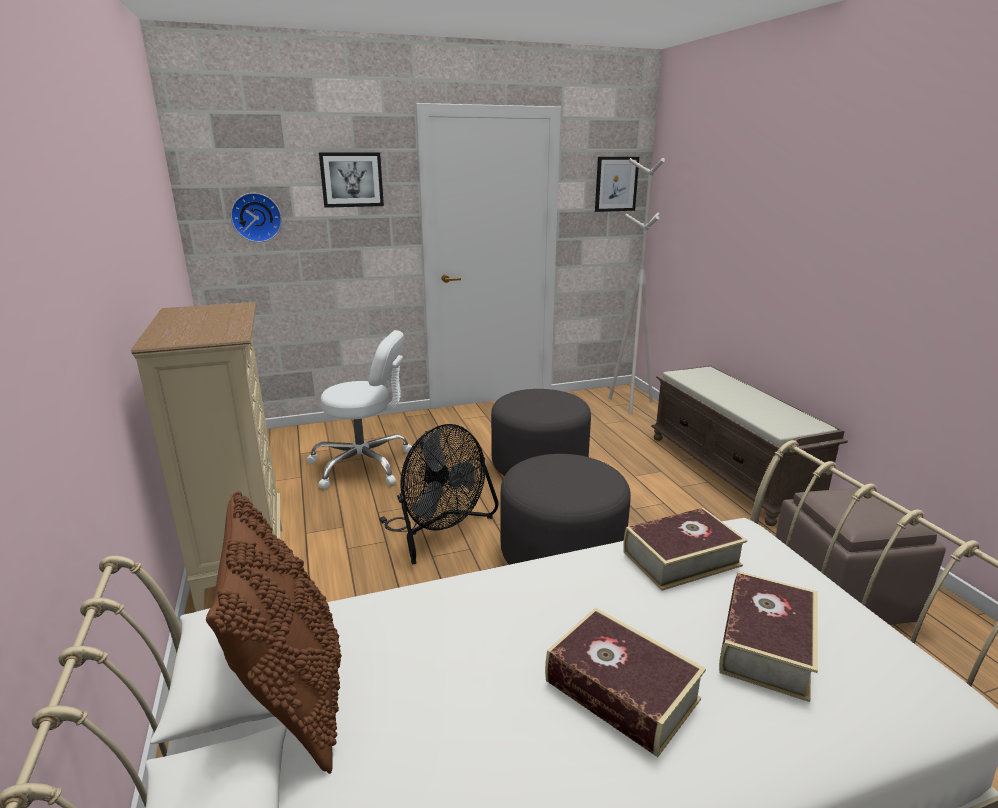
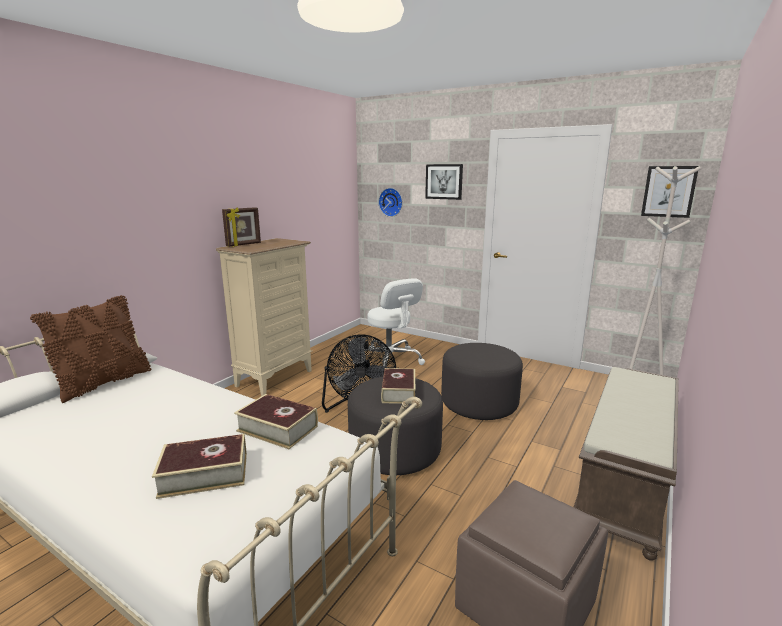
camera: 50 degrees right, 5 degrees down
book [545,607,706,757] -> book moved to [381,368,415,404]
none -> picture frame [222,207,261,247]

